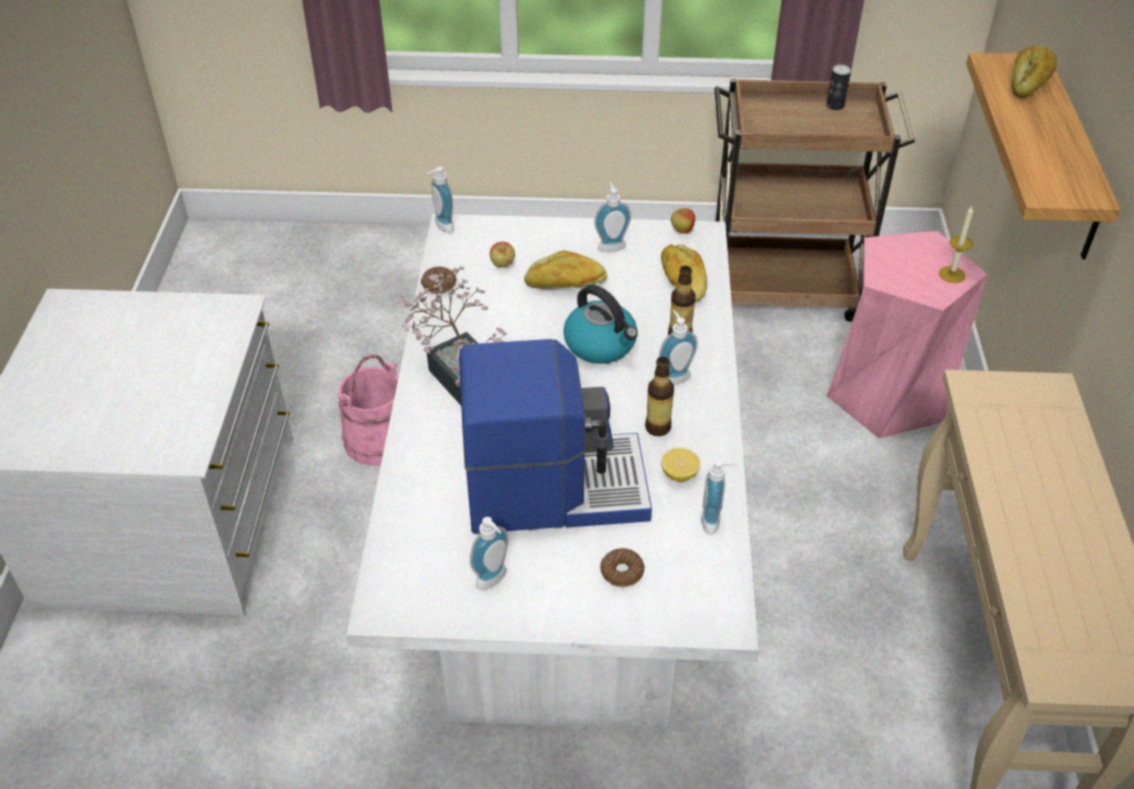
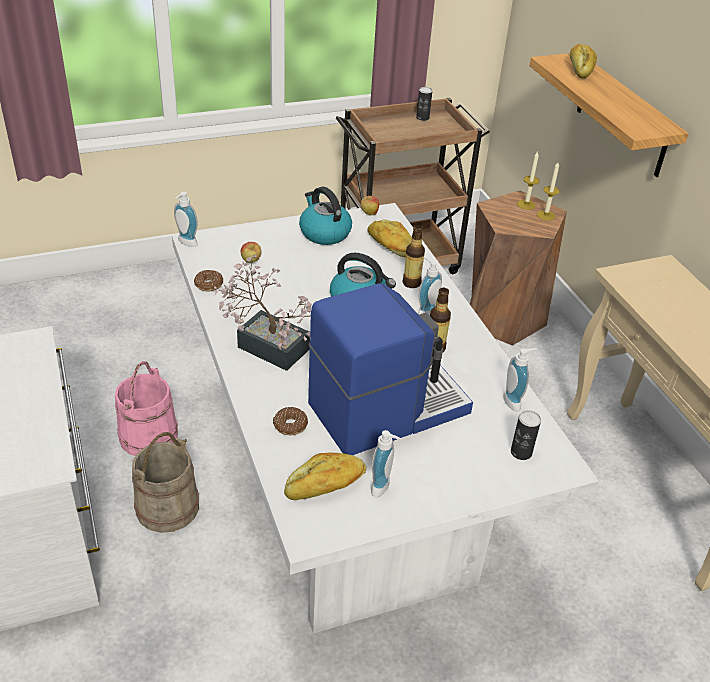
camera: 25 degrees left, 5 degrees down
bread [524,250,607,289] -> bread moved to [284,452,366,500]
soap dispenser [594,182,631,252] -> kettle [299,187,352,245]
donut [600,548,645,587] -> donut moved to [273,407,308,435]
lemon [661,448,701,482] -> none
pink stool [827,231,988,438] -> brown stool [470,191,567,346]
none -> beige bucket [132,432,199,533]
none -> can [511,410,541,460]
none -> candle [517,151,540,210]

